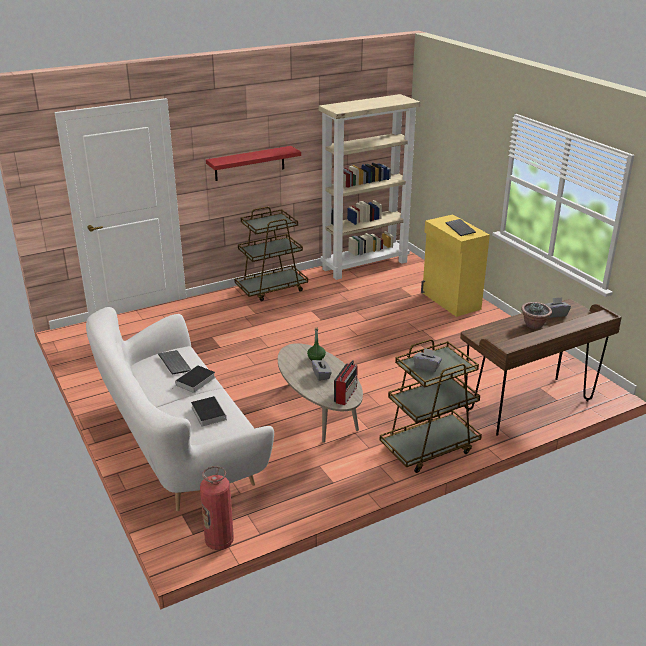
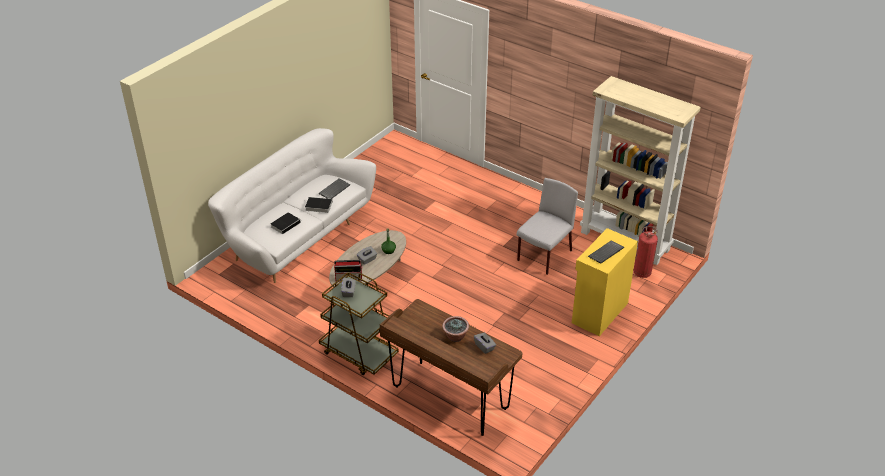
camera: 65 degrees right, 10 degrees up
fire extinguisher [200,466,234,550] -> fire extinguisher moved to [633,226,658,278]
red shelf [206,146,301,181] -> none
brown cart [234,207,308,301] -> none
none -> grey chair [517,178,578,275]

